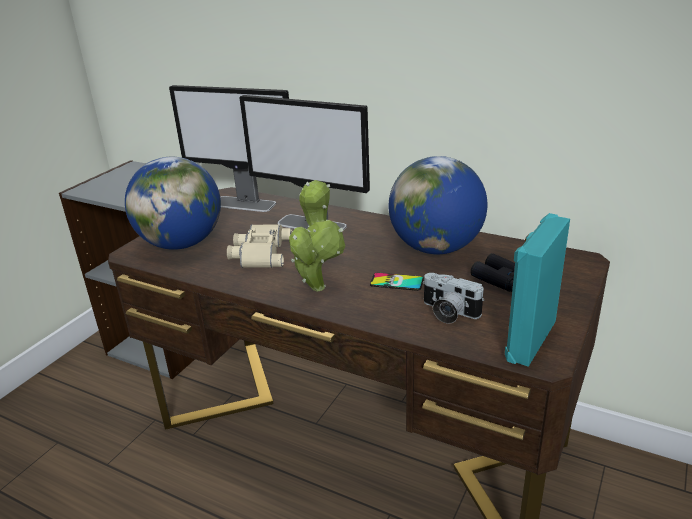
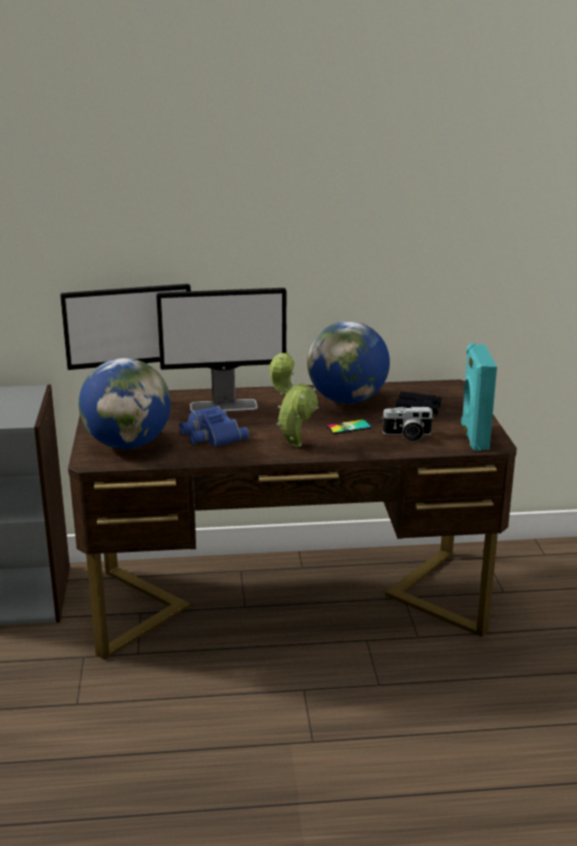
camera: 35 degrees left, 5 degrees down
beige binoculars [227,224,293,268] -> blue binoculars [179,406,249,447]

